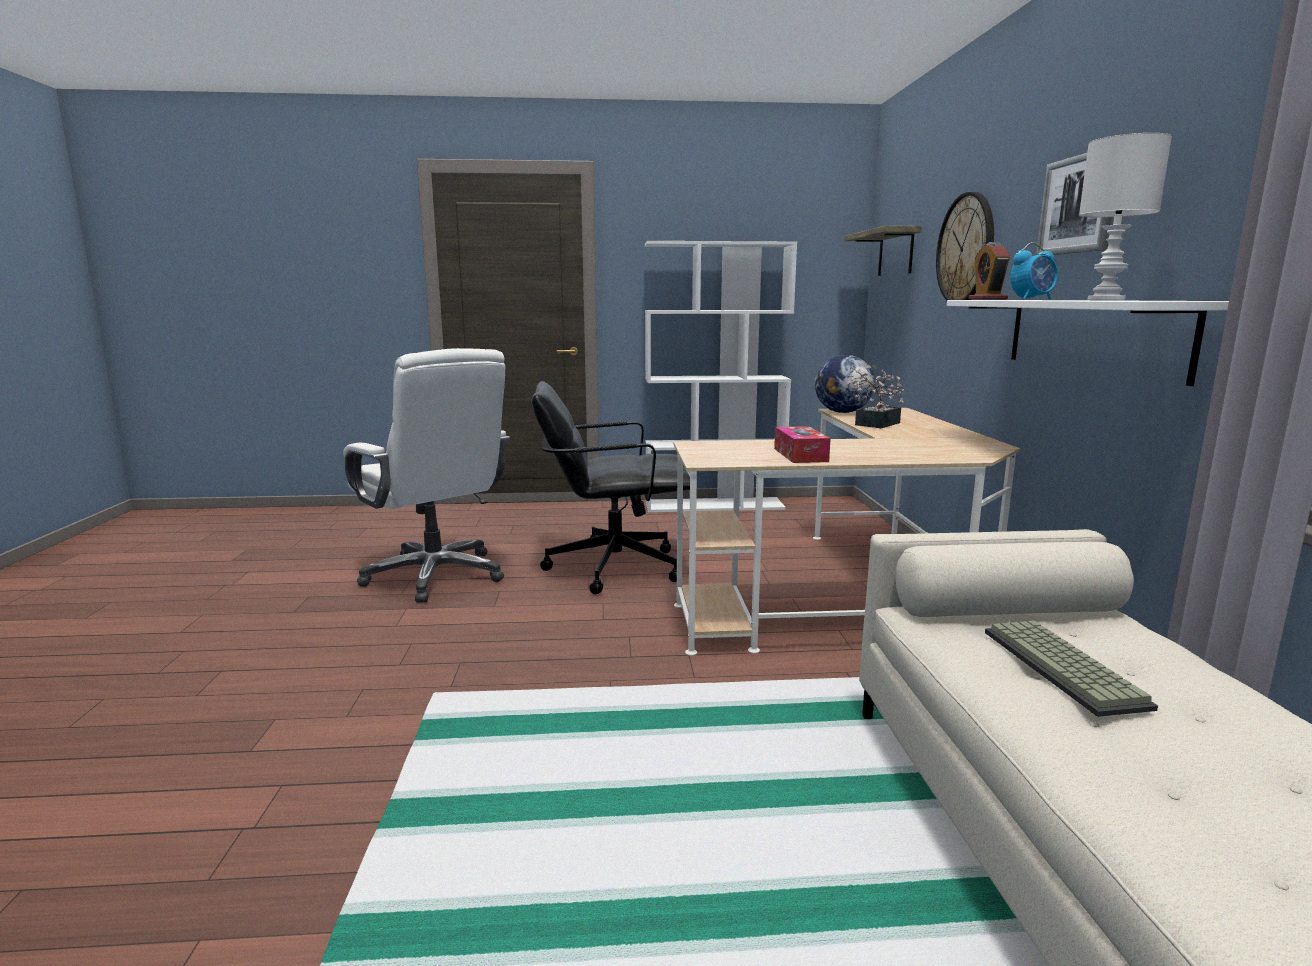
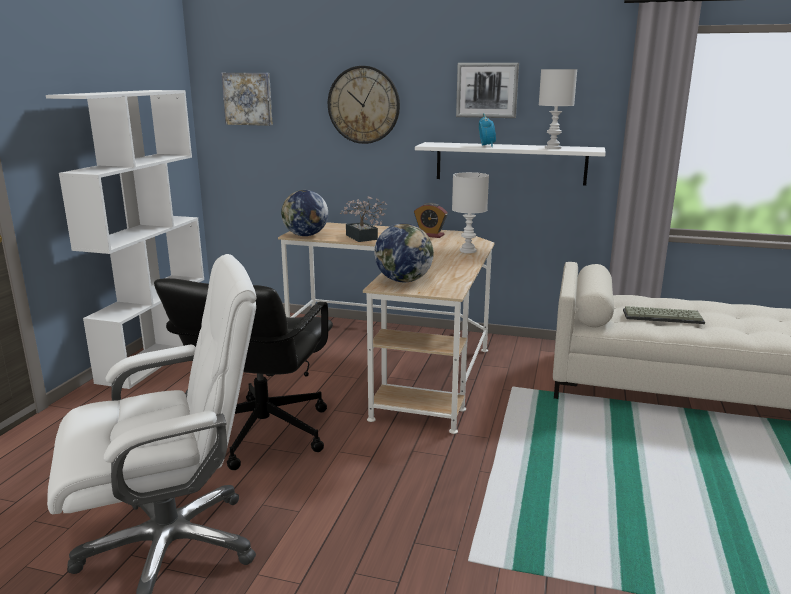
camera: 70 degrees left, 5 degrees up
tissue box [774,426,831,463] -> none
shelf [845,226,922,276] -> picture [221,73,273,126]
alarm clock [968,242,1010,300] -> alarm clock moved to [414,203,448,238]
none -> globe [374,223,434,282]
none -> white table lamp [452,172,489,253]

